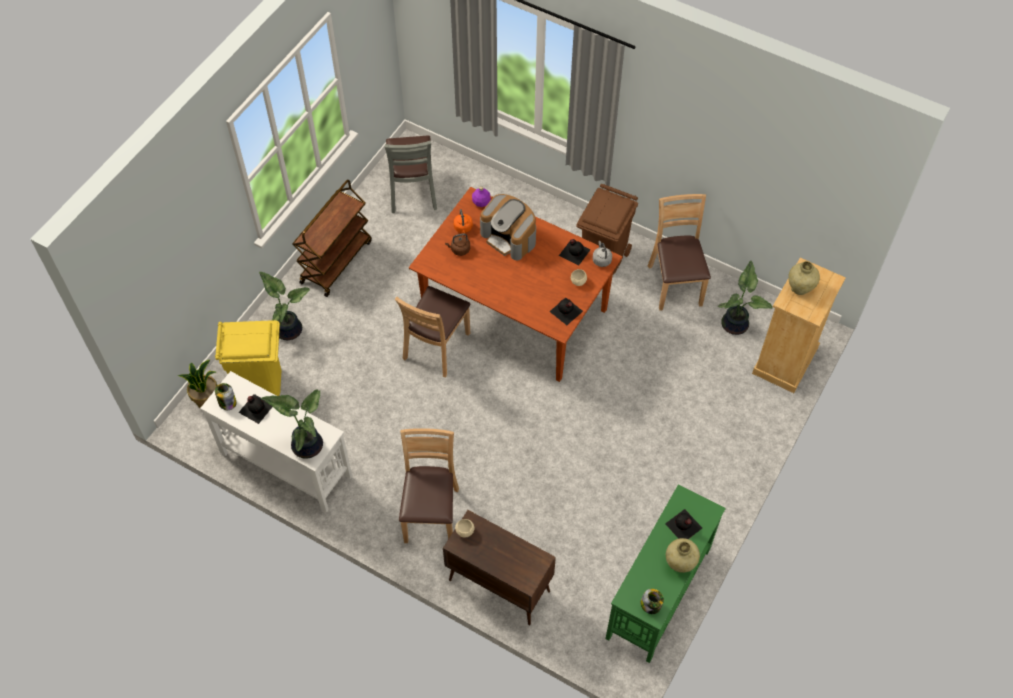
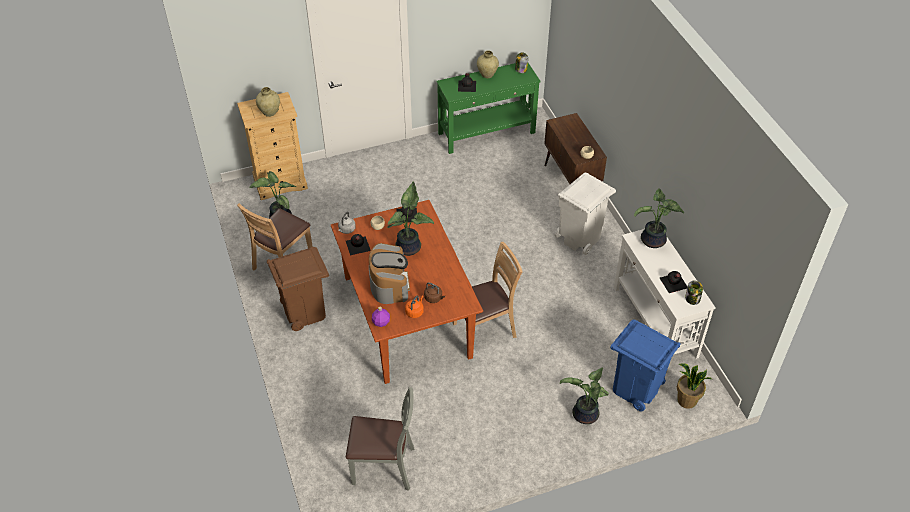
camera: 140 degrees left, 10 degrees down
yellow trash can [215,320,281,396] -> blue trash can [610,320,681,412]
brown cart [292,180,372,297] -> none
grey chair [385,136,437,213] -> grey chair turned 60 degrees clockwise [346,387,415,491]
brown chair [399,428,459,543] -> white trash can [555,173,616,255]
none -> potted plant [387,182,434,256]

